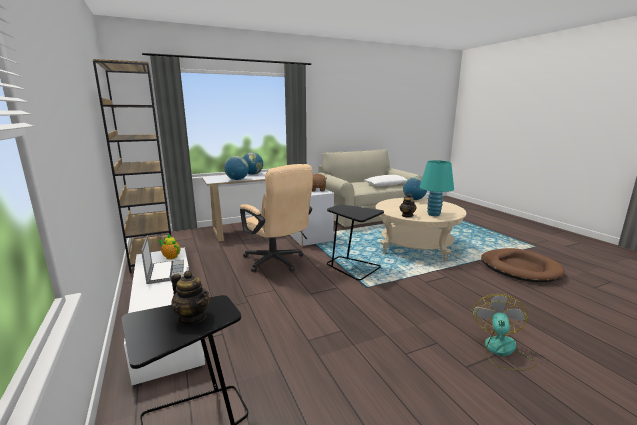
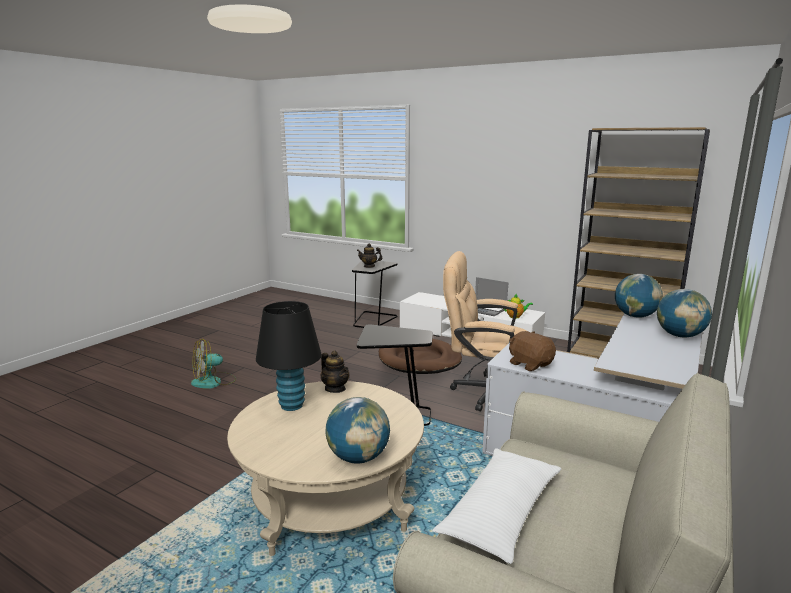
camera: 145 degrees right, 0 degrees up
turquoise table lamp [420,160,454,216] -> black table lamp [256,301,322,411]
fan [472,294,537,371] -> fan turned 75 degrees clockwise [191,339,236,389]
brown dog bed [481,248,565,282] -> brown dog bed moved to [379,339,462,374]

